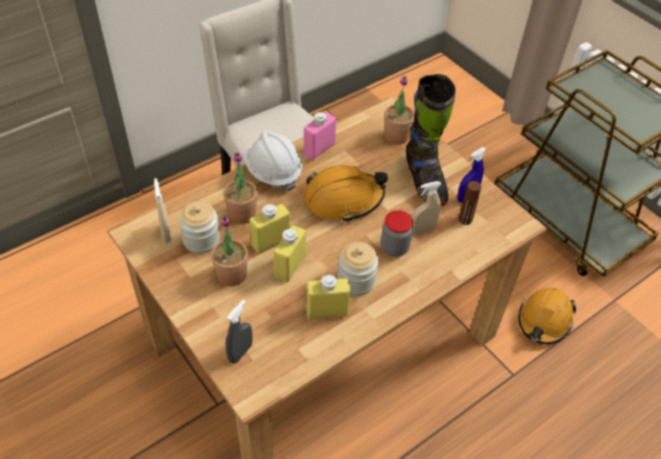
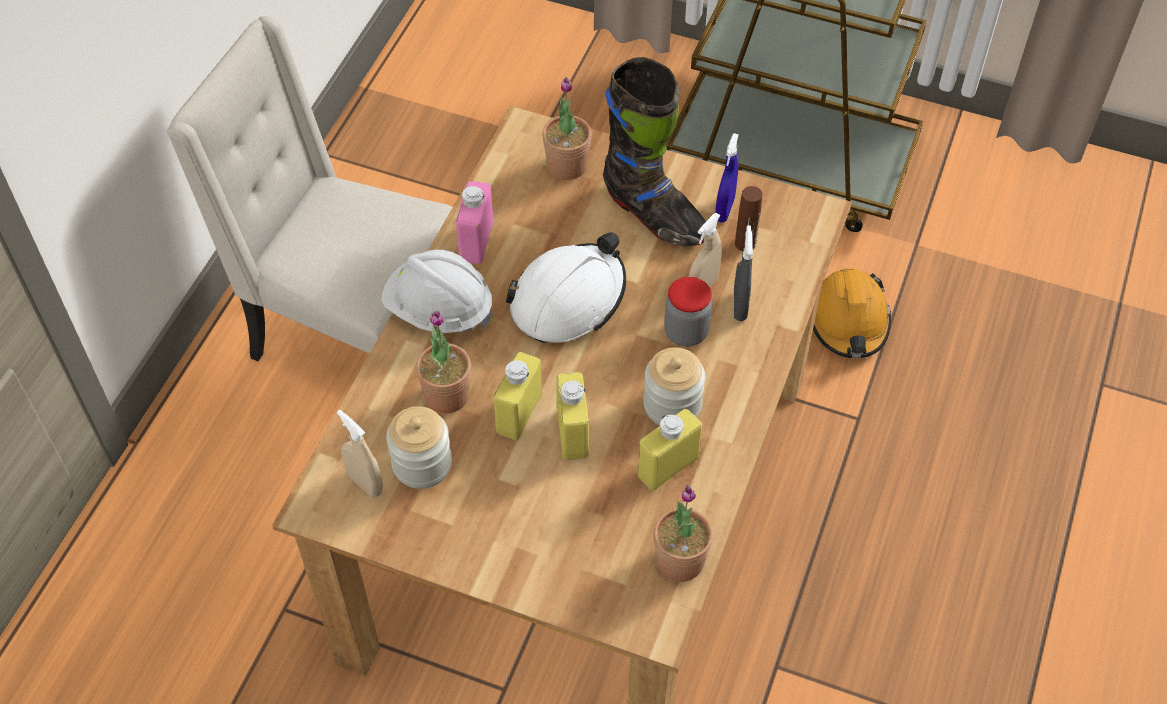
camera: 30 degrees left, 5 degrees up
potted plant [211,216,248,286] -> potted plant moved to [653,485,713,582]
grey spray bottle [225,299,253,363] -> grey spray bottle moved to [734,225,753,321]
orange hard hat [304,165,388,222] -> white hard hat [506,232,626,343]

